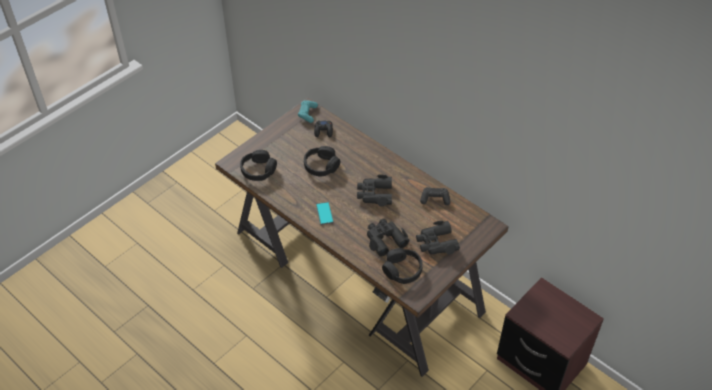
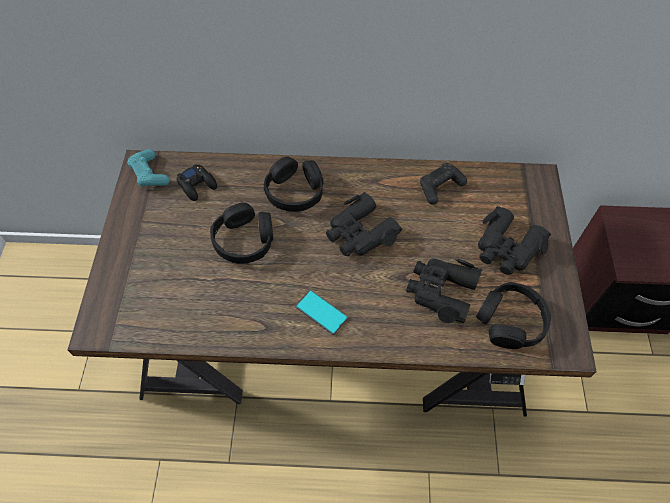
camera: 40 degrees left, 10 degrees up
black headphones [240,150,277,181] -> black headphones moved to [264,156,323,212]

